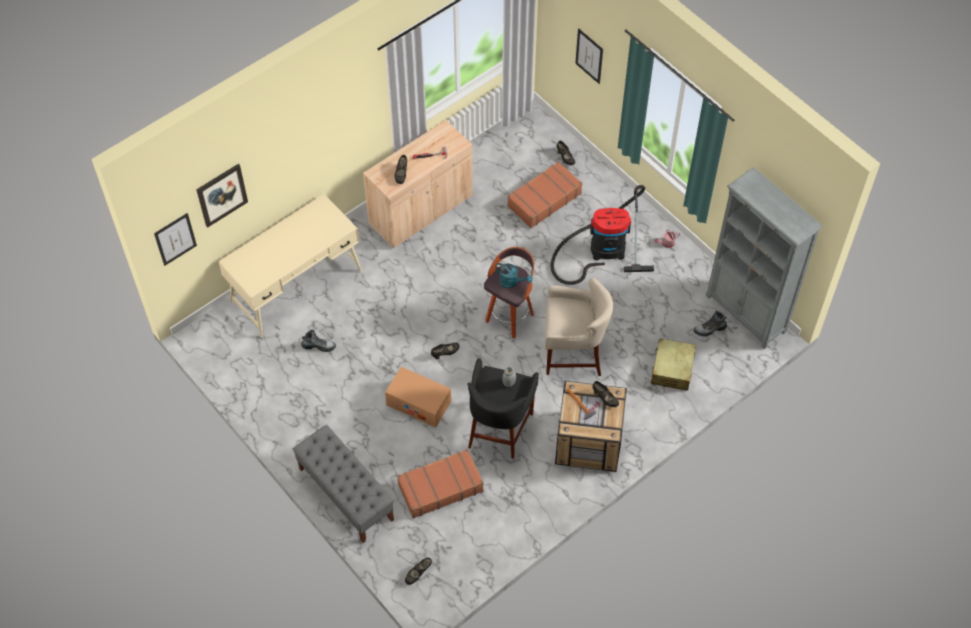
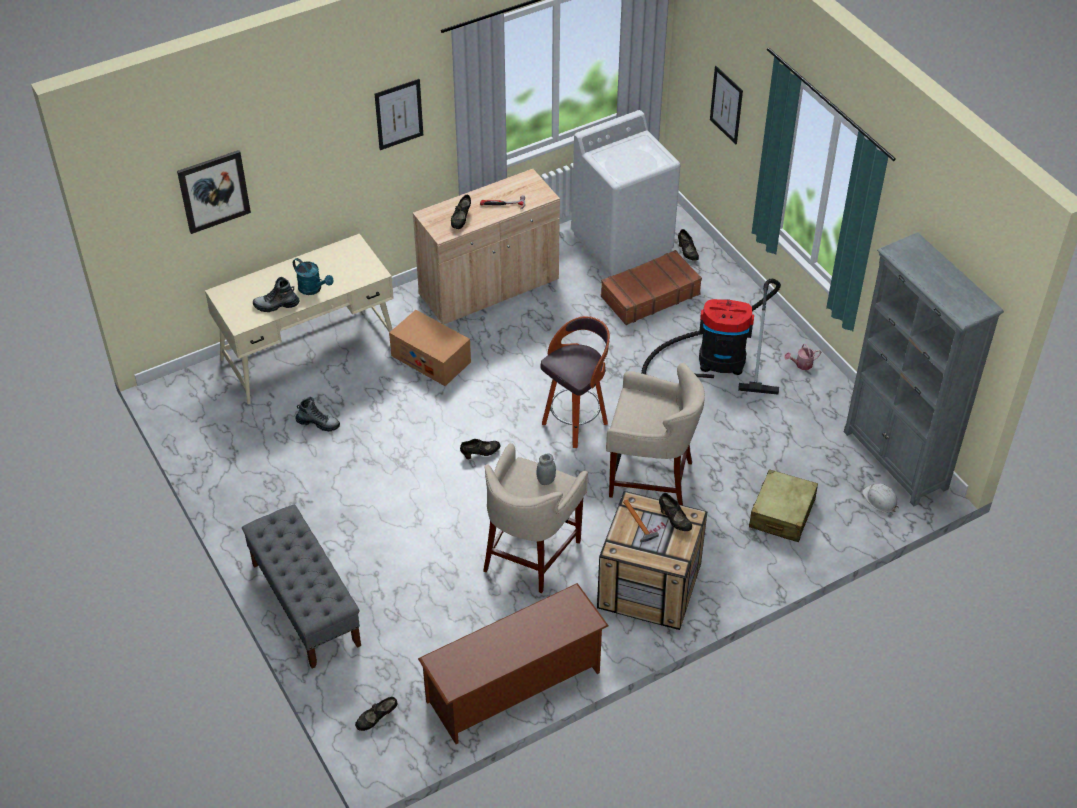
camera: 10 degrees right, 10 degrees down
picture [154,213,197,266] -> picture moved to [375,79,423,150]
cardboard box [385,367,451,428] -> cardboard box moved to [389,310,471,386]
brown suitcase [397,449,484,519] -> none
black stool [468,358,539,459] -> beige stool [483,443,588,593]
turquoise watering can [495,263,533,288] -> turquoise watering can moved to [293,258,334,295]
boot [694,311,727,336] -> boot moved to [253,277,300,312]
none -> brown shoe rack [418,583,609,744]
none -> white washing machine [571,110,680,276]
none -> white hard hat [862,484,899,513]

